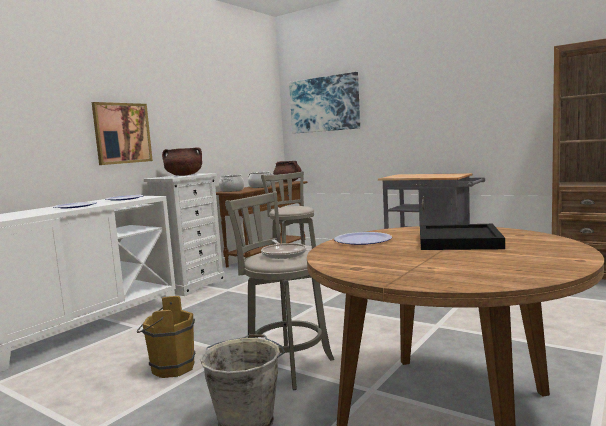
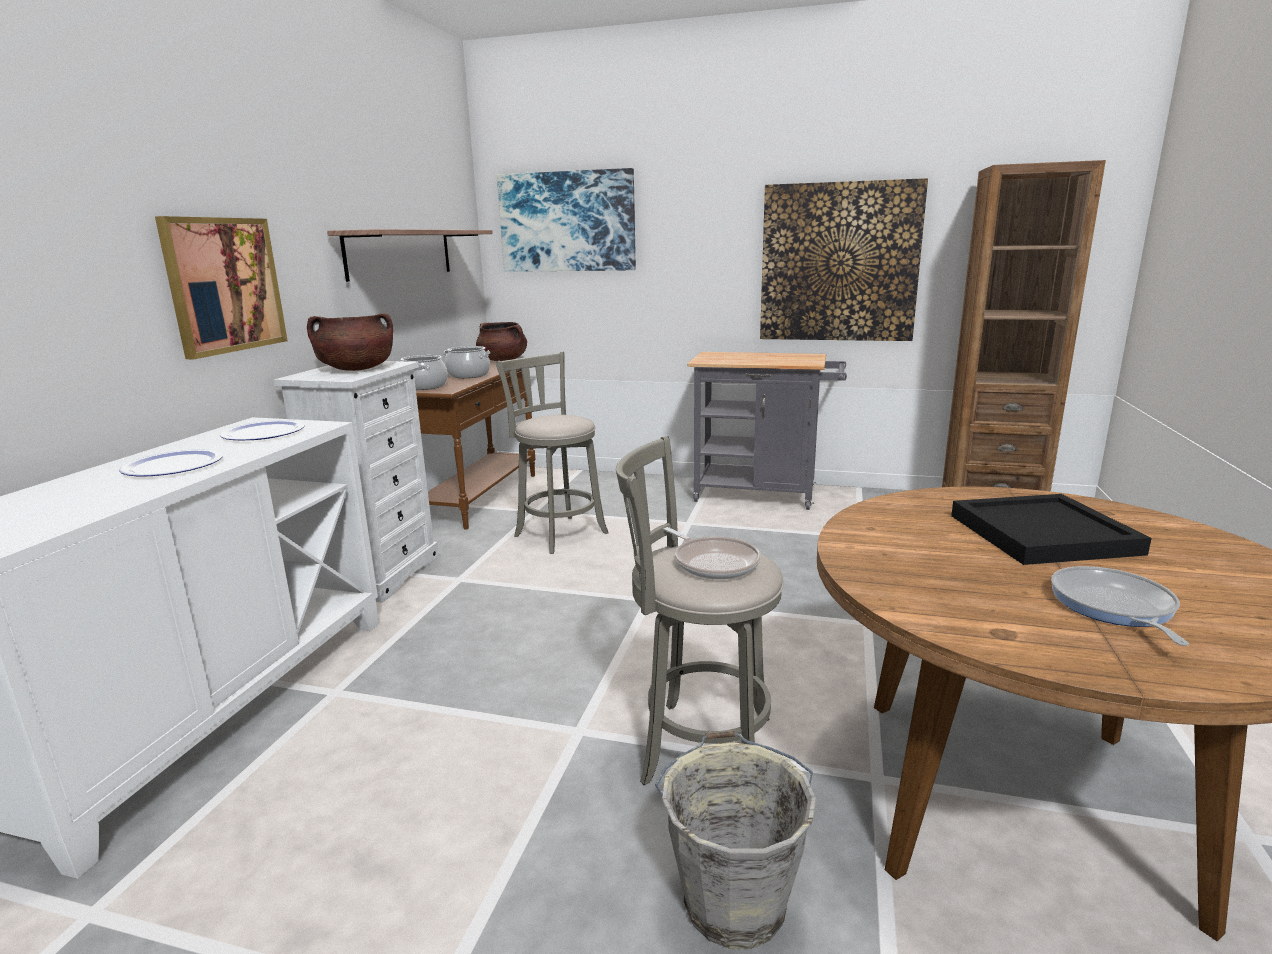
camera: 20 degrees left, 10 degrees up
brown bucket [137,296,195,378] -> none
plate [334,232,392,245] -> none
none -> shelf [327,229,493,282]
none -> picture [760,178,928,341]
none -> frying pan [1051,566,1189,646]

